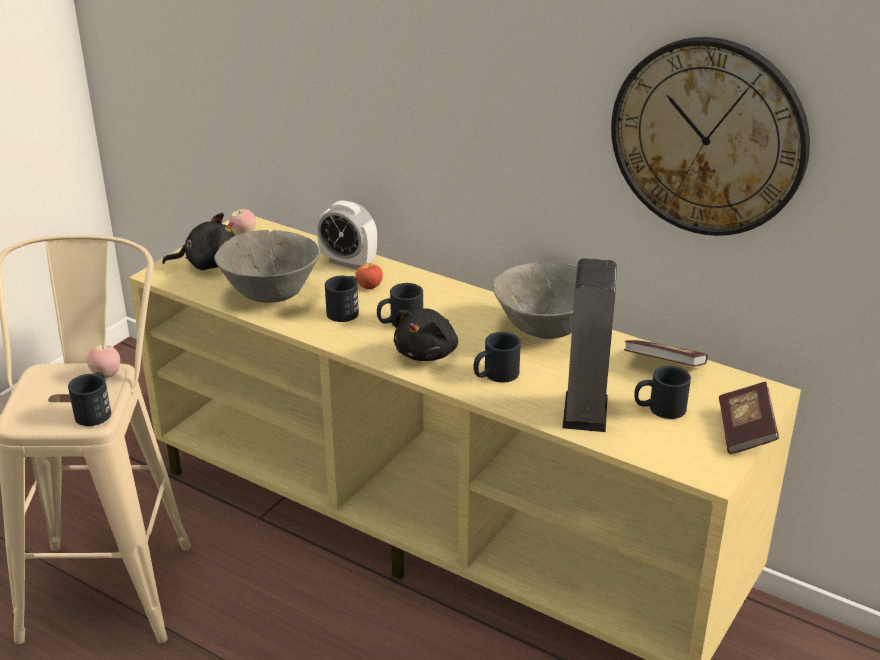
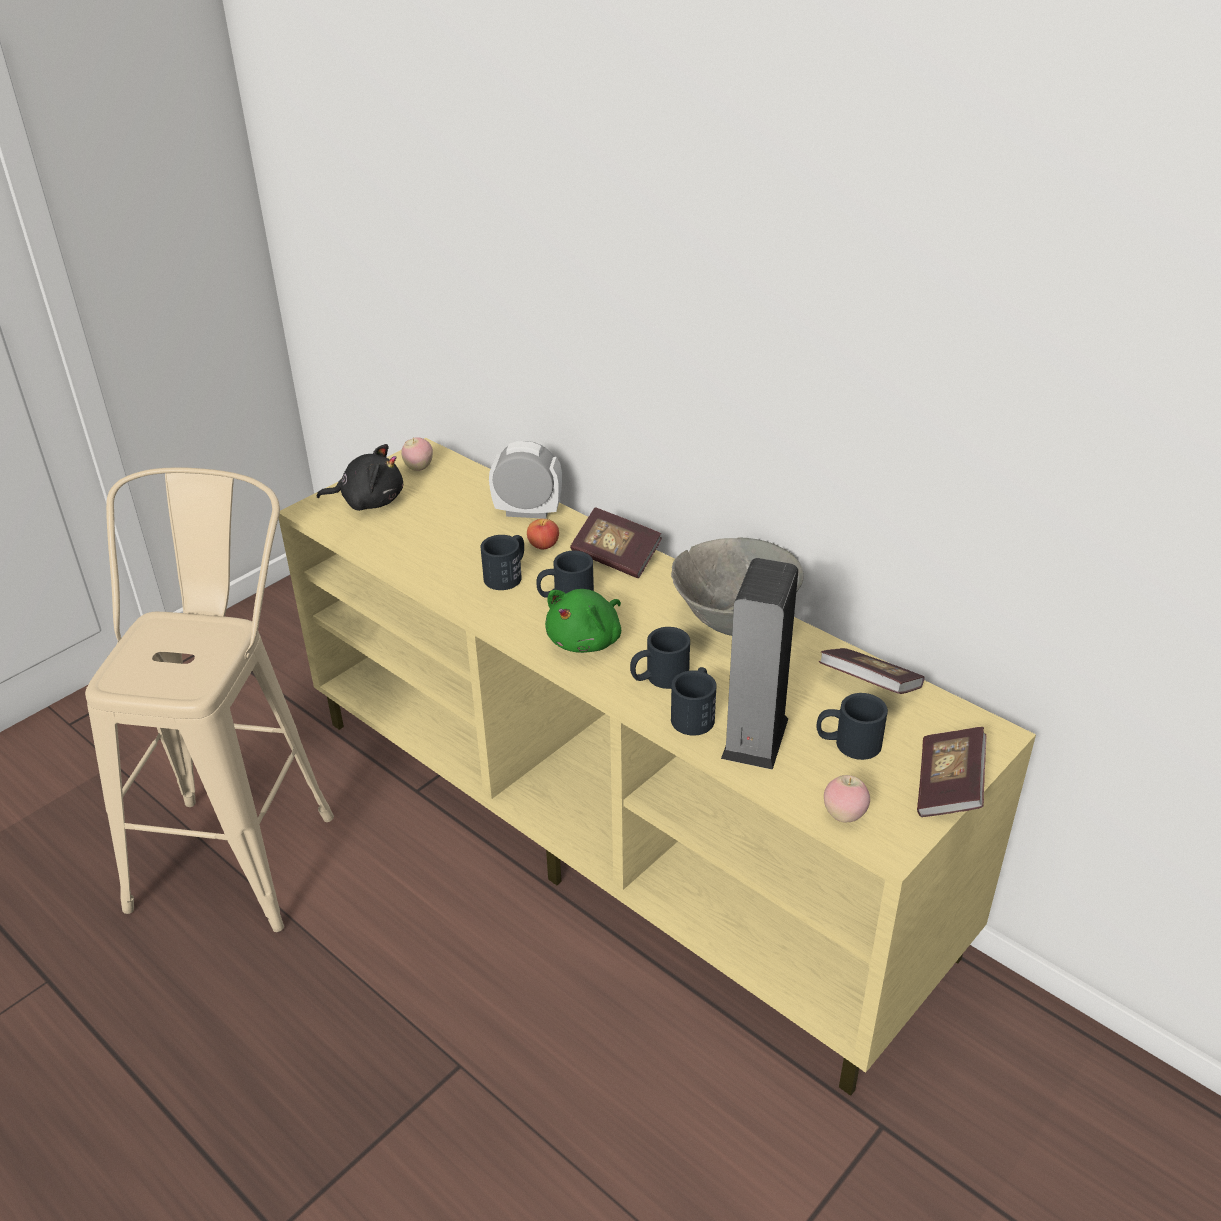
camera: 10 degrees right, 5 degrees up
black mug [68,372,111,426] -> black mug moved to [671,667,717,736]
apple [87,344,120,378] -> apple moved to [824,775,870,823]
grey bowl [214,230,320,303] -> none
alarm clock [317,200,377,270] -> alarm clock turned 150 degrees clockwise [489,441,562,519]
black plush toy [394,308,458,361] -> green plush toy [545,589,621,653]
wall clock [611,37,810,236] -> none
none -> book [570,507,662,578]

